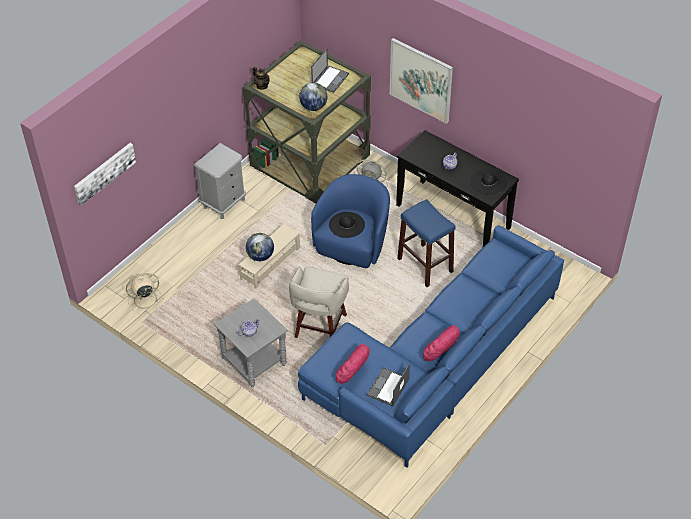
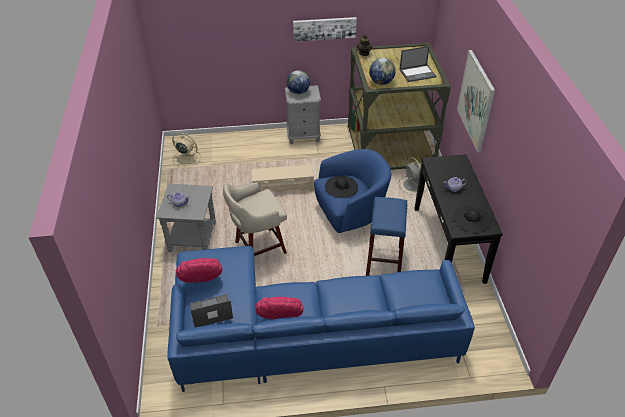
camera: 45 degrees right, 5 degrees down
picture [74,143,136,206] -> picture moved to [293,17,357,42]
globe [246,233,274,261] -> globe moved to [287,70,310,94]

